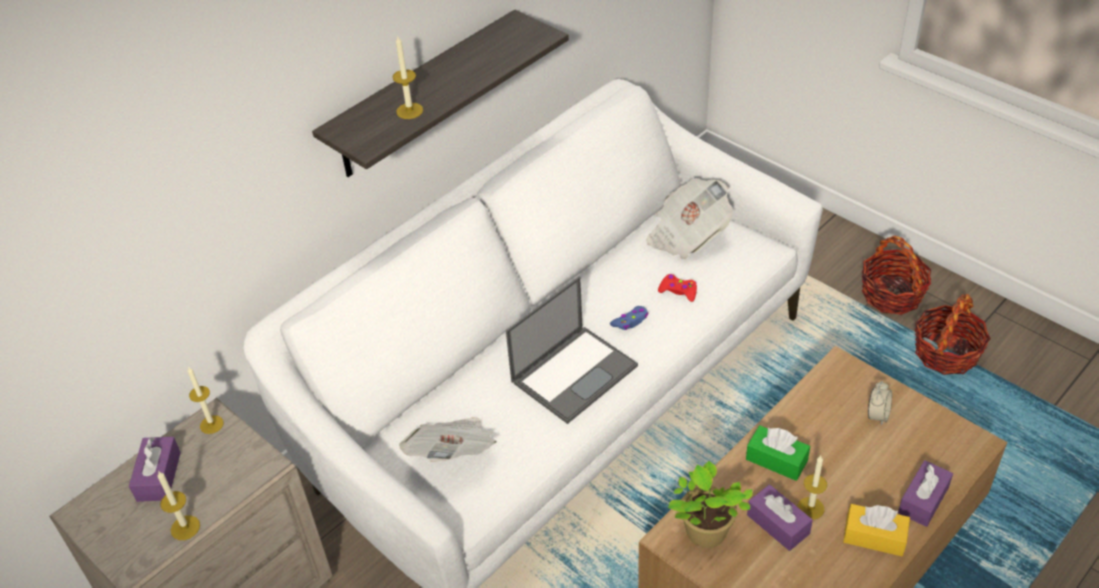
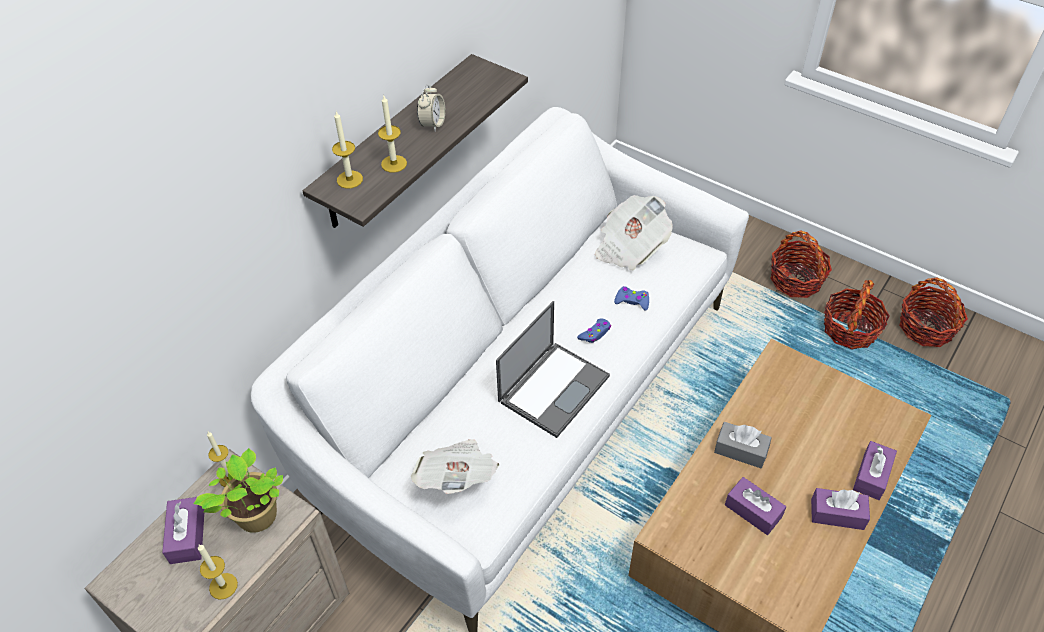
camera: 10 degrees left, 5 degrees up
red game controller [658,274,697,302] -> blue game controller [614,286,649,311]
potted plant [668,461,753,548] -> potted plant moved to [193,448,283,533]
green tissue box [746,425,810,481] -> grey tissue box [714,422,772,469]
candle [797,456,827,519] -> candle moved to [332,111,363,189]
yellow tissue box [843,504,910,556] -> purple tissue box [811,488,870,530]
alarm clock [868,381,892,426] -> alarm clock moved to [417,84,445,131]
none -> basket [899,277,968,347]

